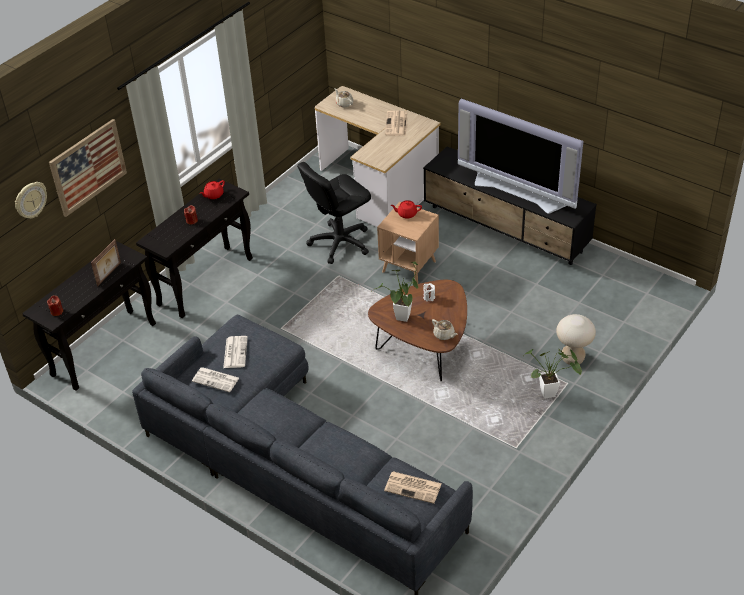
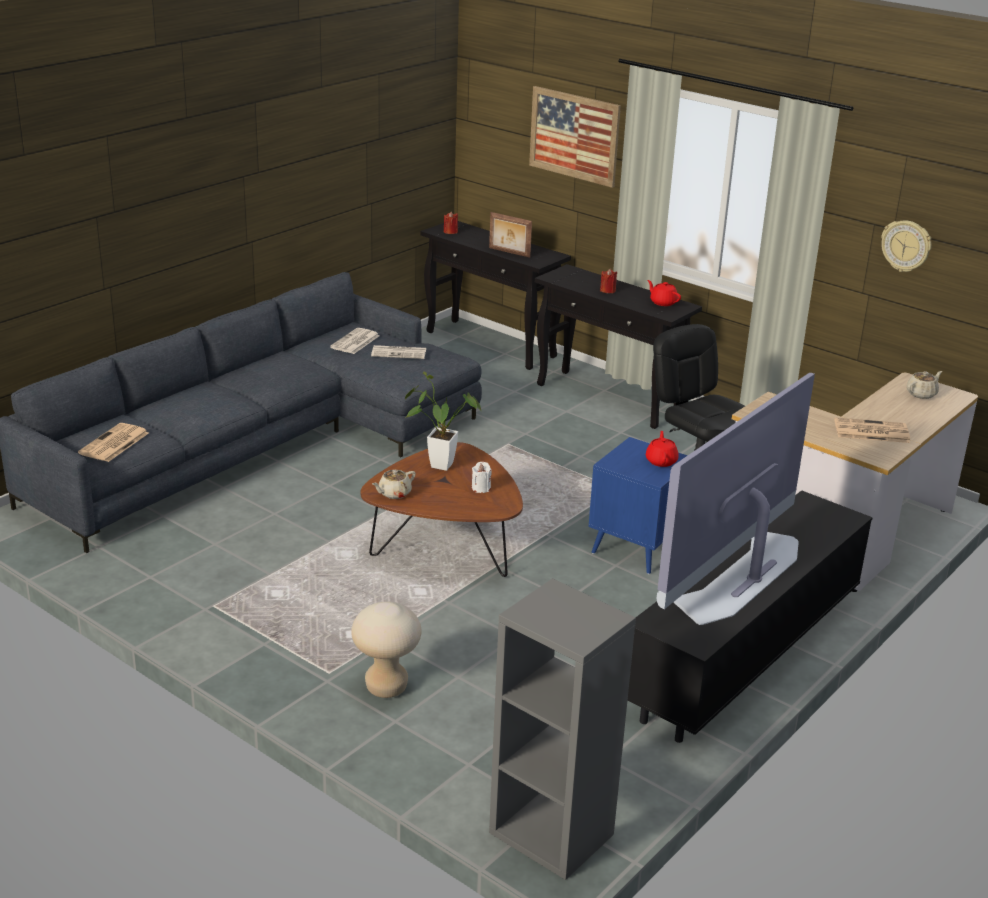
camera: 90 degrees right, 15 degrees down
wall clock [15,182,47,219] -> wall clock moved to [881,220,932,272]
brown side table [377,202,439,284] -> blue side table [589,437,688,574]
potted plant [524,348,582,399] -> none
none -> grey bookcase [489,578,636,880]

